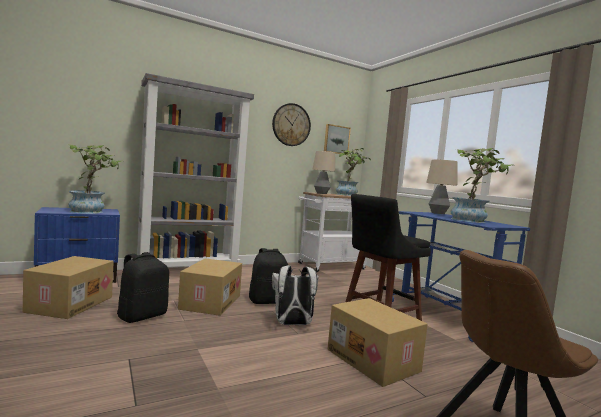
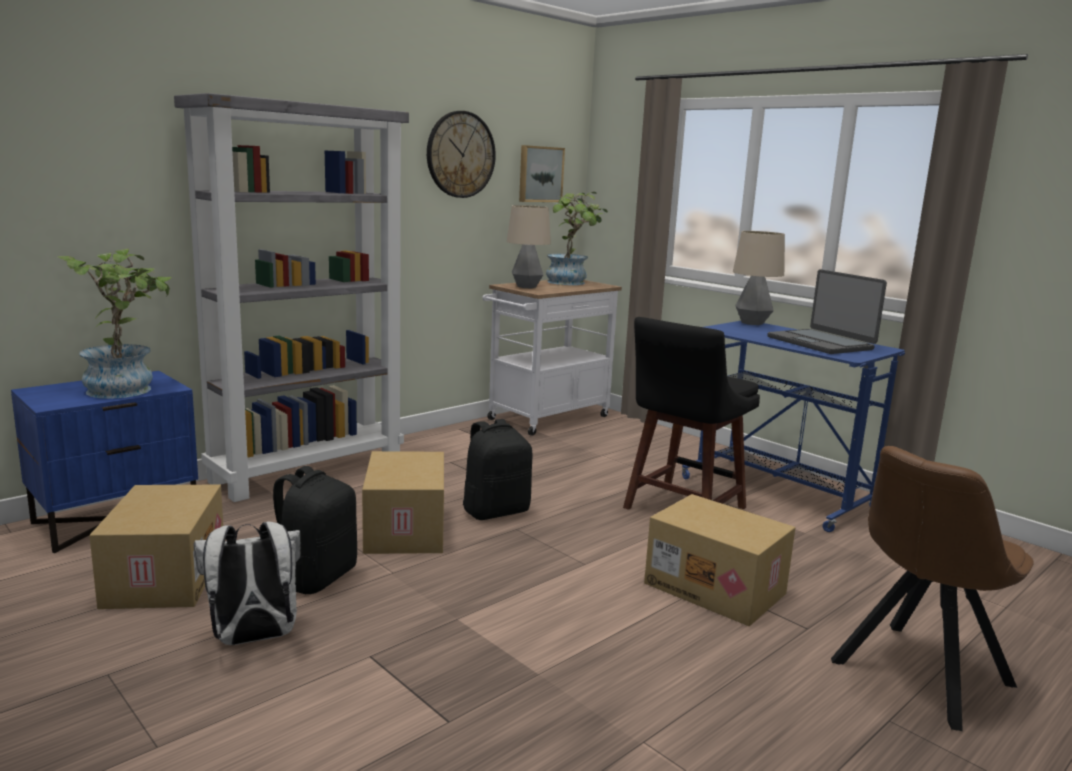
camera: 15 degrees left, 10 degrees up
white backpack [272,265,319,325] -> white backpack moved to [194,521,301,645]
potted plant [451,148,511,223] -> laptop [767,269,887,354]

